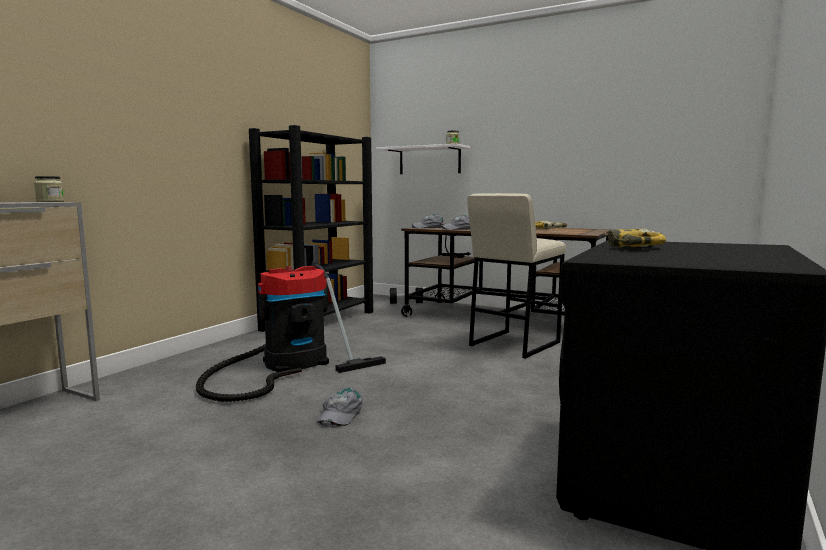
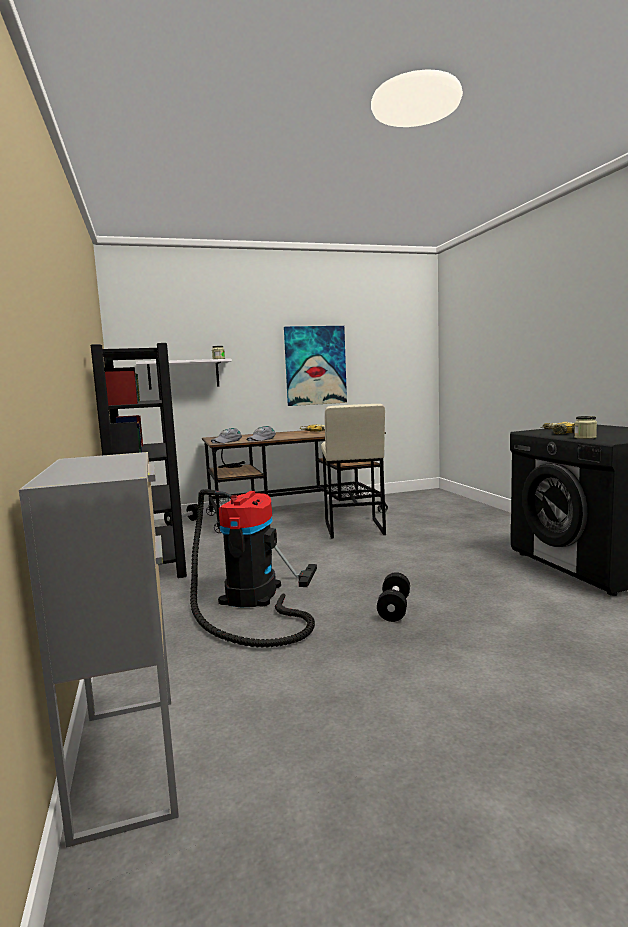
camera: 45 degrees left, 0 degrees up
jar [34,176,64,202] -> jar moved to [574,416,597,439]
grey cap [317,387,363,428] -> black dumbbell [377,572,410,622]
none -> picture [284,326,347,406]

